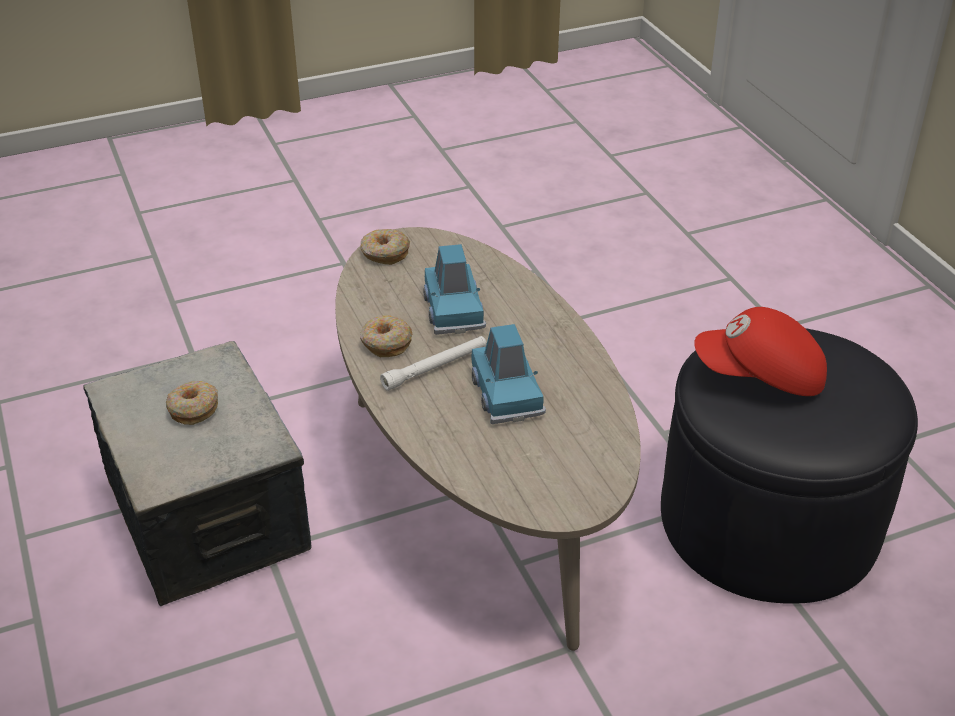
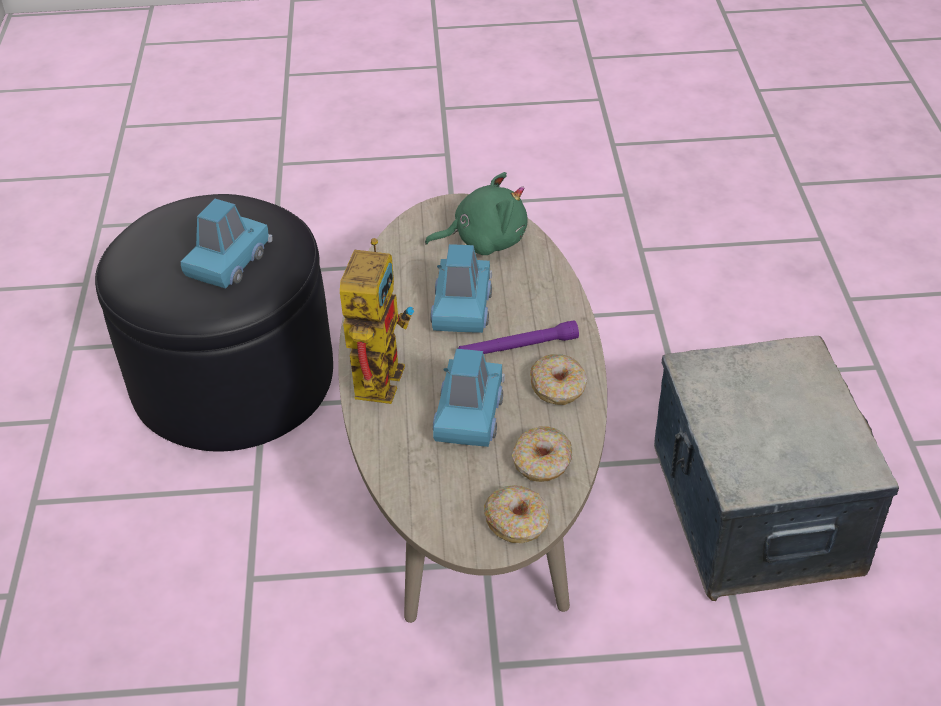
camera: 160 degrees left, 5 degrees up
donut [166,381,218,425] -> donut moved to [512,427,572,482]
white flashlight [380,336,487,391] -> purple flashlight [458,320,579,354]
red cap [695,307,827,396] -> blue toy car [181,199,273,289]
none -> toy robot [340,238,414,404]
none -> green plush toy [425,172,528,255]

